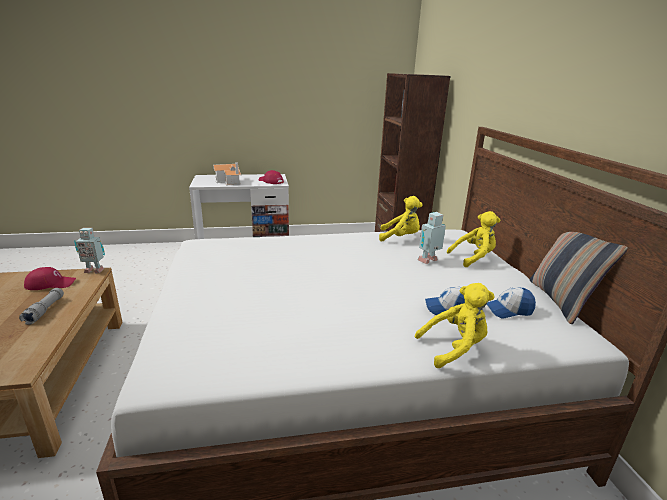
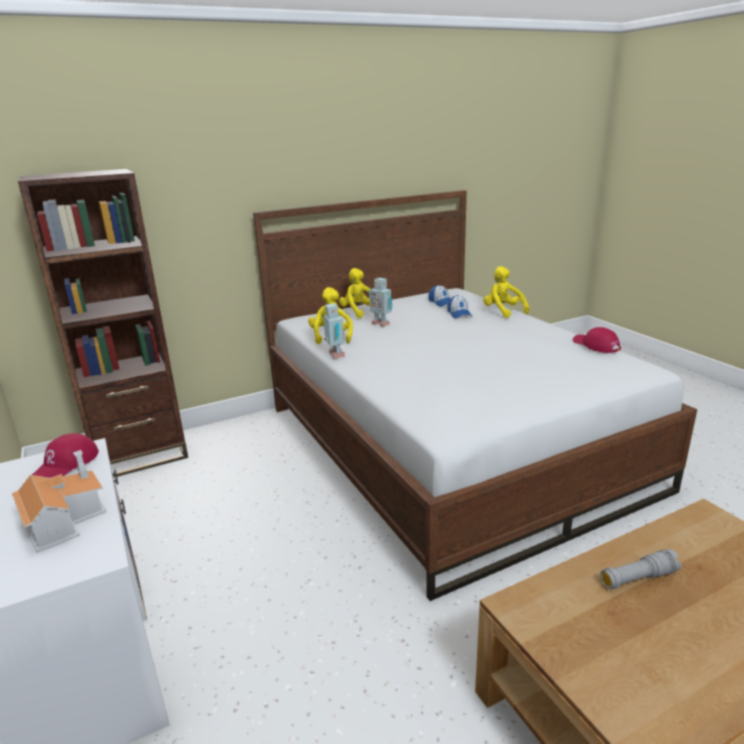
camera: 105 degrees left, 0 degrees up
red cap [24,267,76,290] -> red cap moved to [573,327,621,353]
toy robot [74,228,105,274] -> toy robot moved to [323,303,345,358]
pillow [530,232,628,324] -> none

